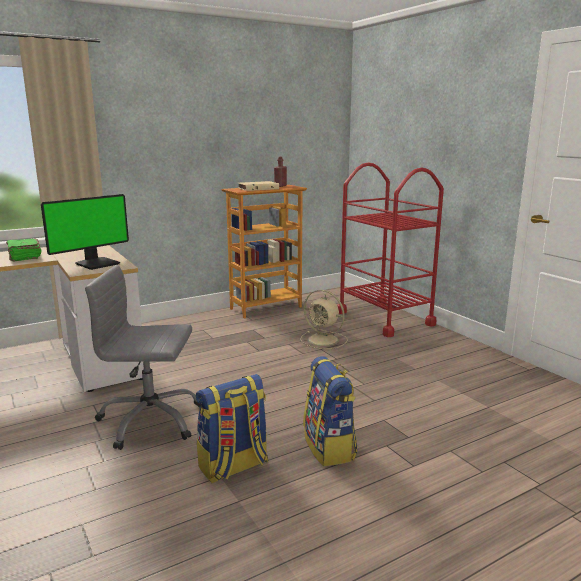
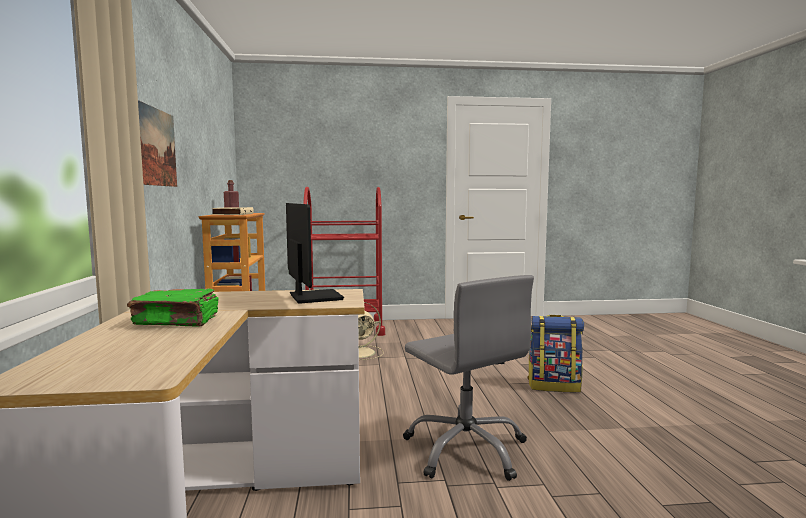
camera: 65 degrees left, 10 degrees down
grey office chair [85,265,200,450] -> grey office chair turned 60 degrees counterclockwise [403,275,534,481]
backpack [196,374,268,483] -> none
none -> picture [138,100,177,187]

